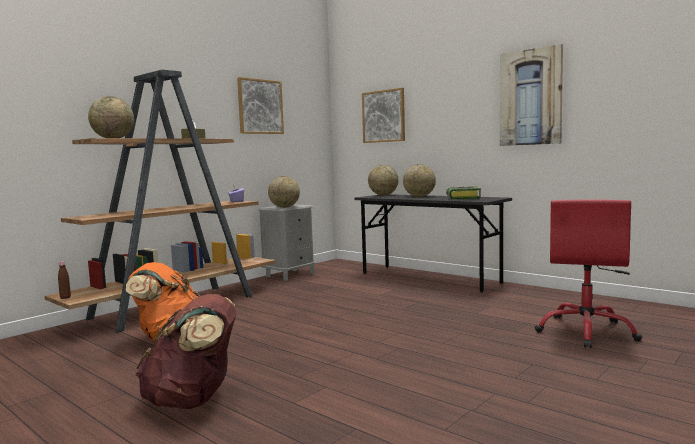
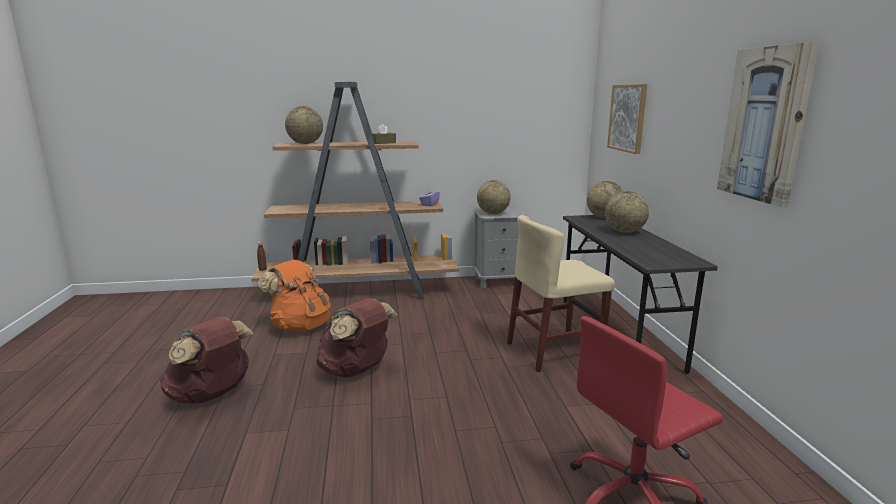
camera: 40 degrees right, 10 degrees up
picture [237,77,284,134] -> none
book [446,186,481,200] -> none
none -> brown backpack [316,298,397,377]
none -> beige chair [507,215,615,372]

